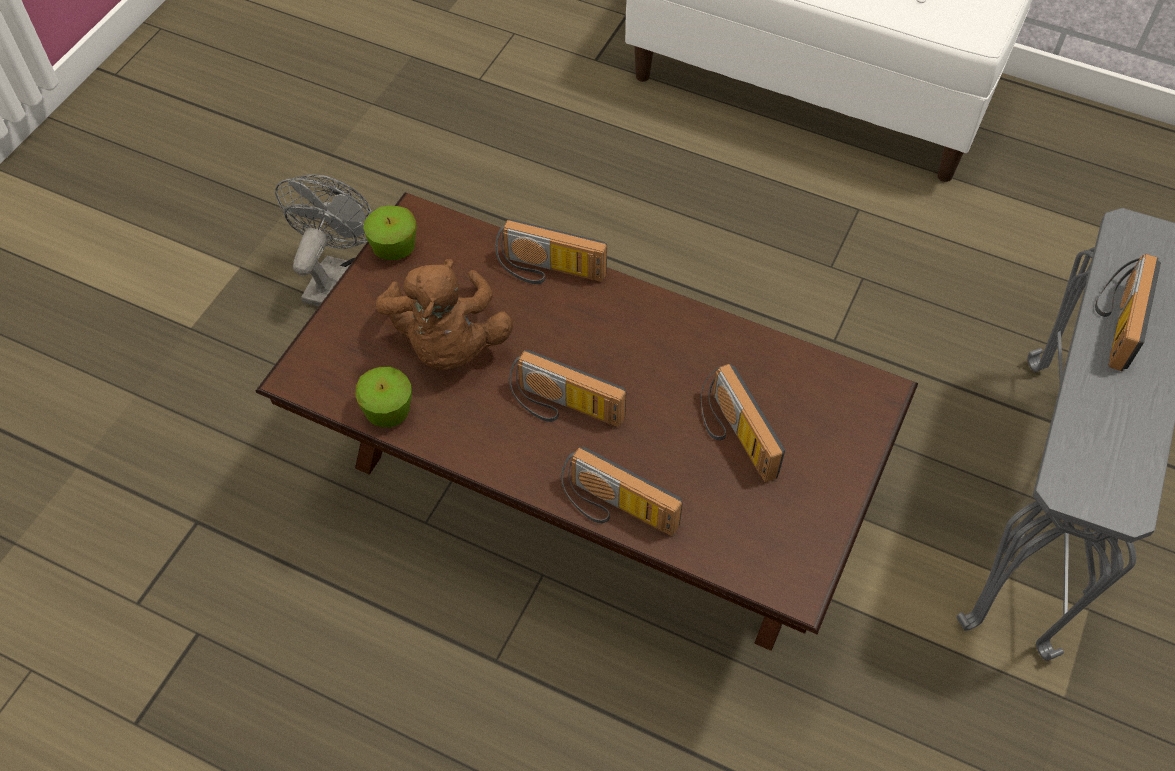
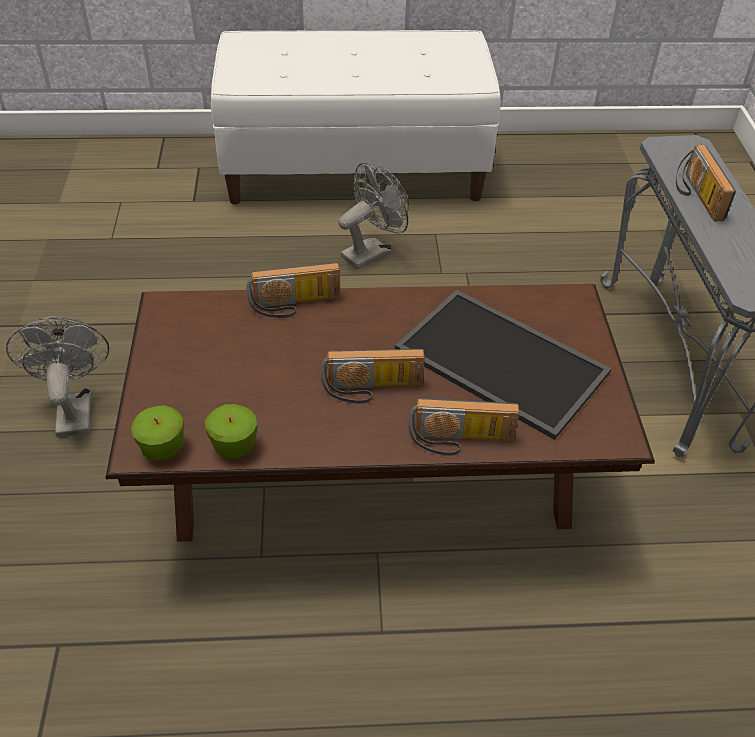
camera: 30 degrees left, 10 degrees down
apple [363,205,417,260] -> apple moved to [131,405,184,460]
brown plush toy [376,259,513,370] -> none
radio [701,364,785,482] -> tray [395,290,612,440]
none -> grey fan [338,162,409,269]

